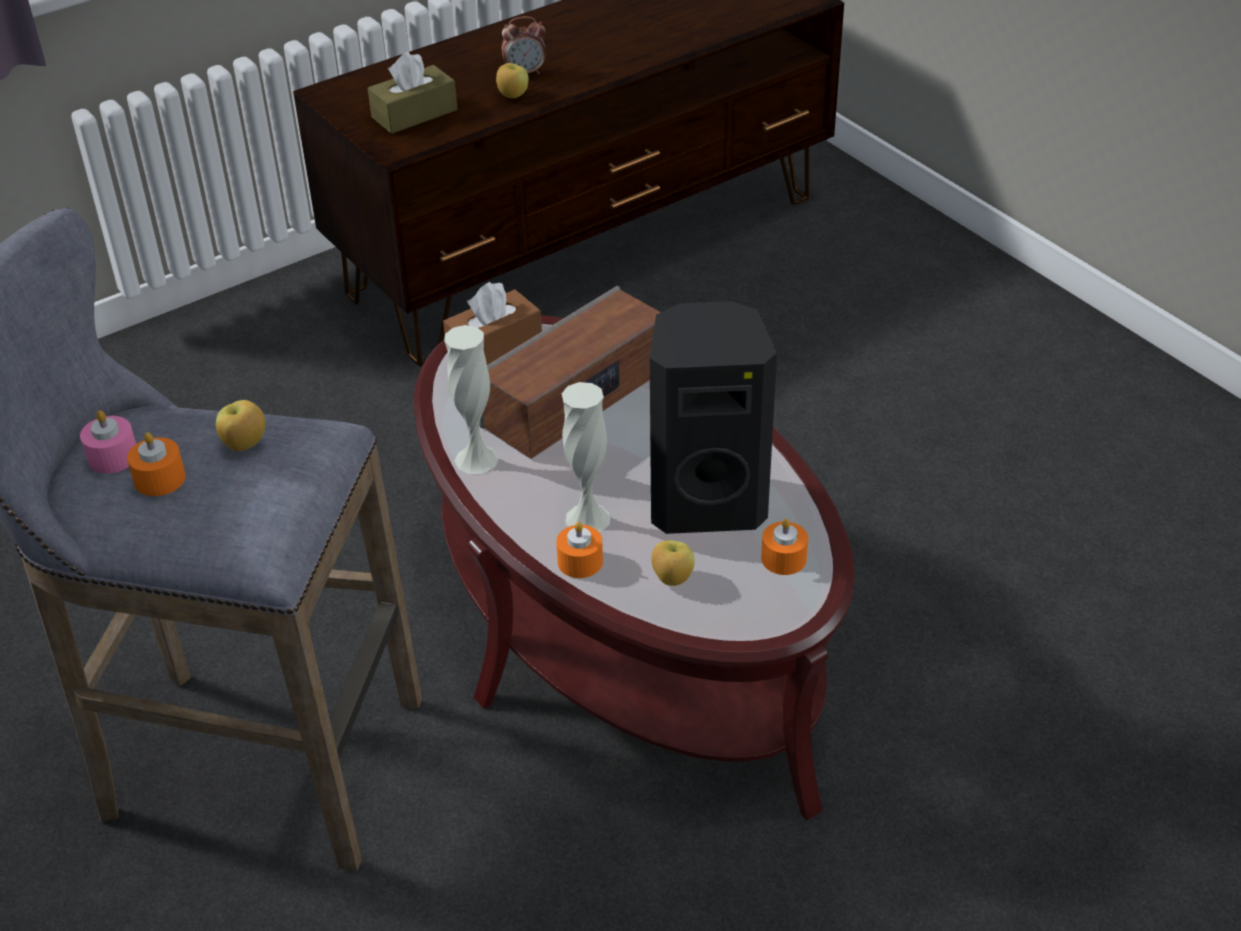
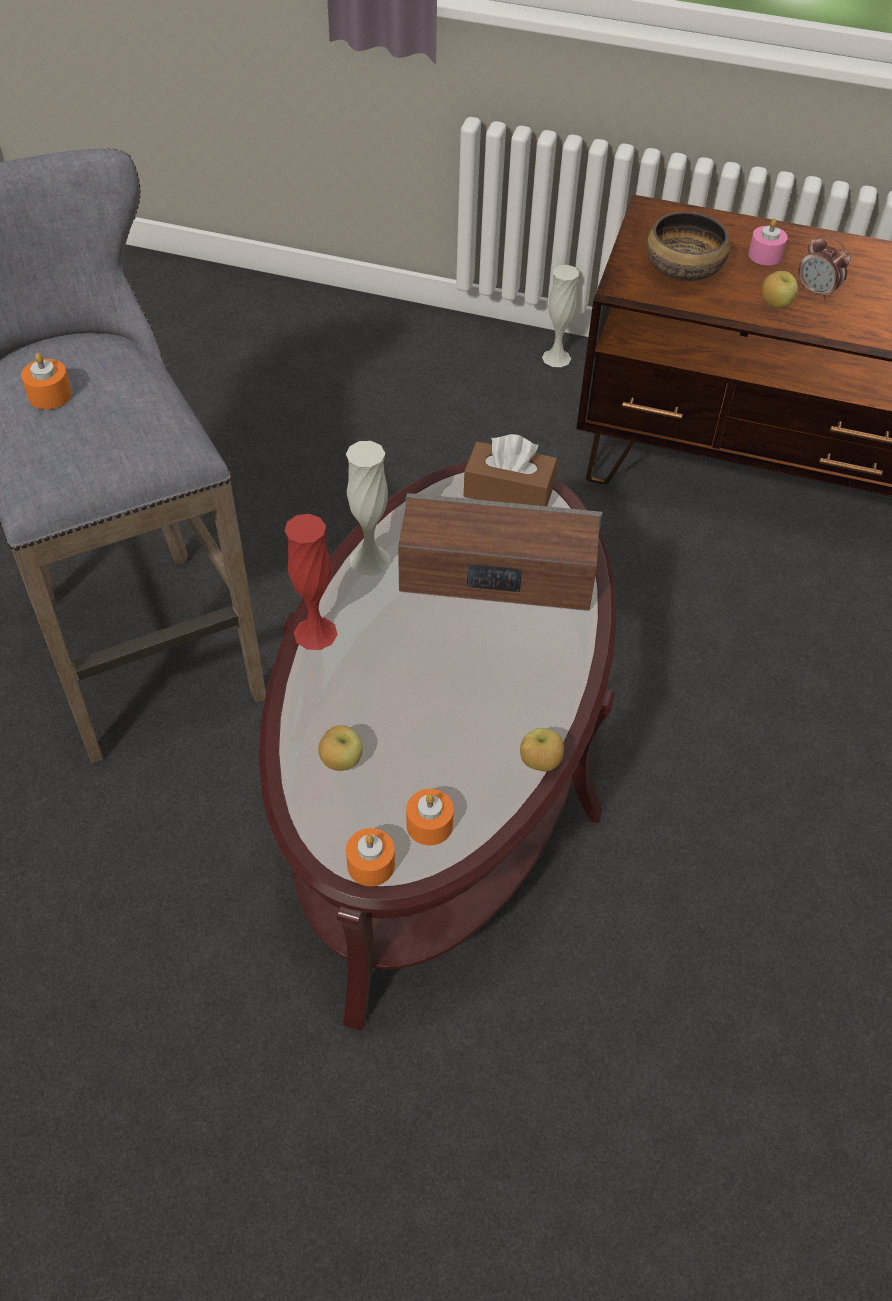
camera: 50 degrees right, 10 degrees up
pink candle [80,410,136,473] -> pink candle moved to [748,219,788,265]
apple [216,400,265,451] -> apple moved to [520,728,564,772]
brown tissue box [368,52,457,134] -> bowl [647,212,730,281]
orange candle [556,522,603,578] -> orange candle moved to [346,828,395,886]
white vase [562,382,611,533] -> white vase moved to [542,265,579,367]
black speaker [650,301,777,534] -> none
none -> red vase [285,514,338,650]

